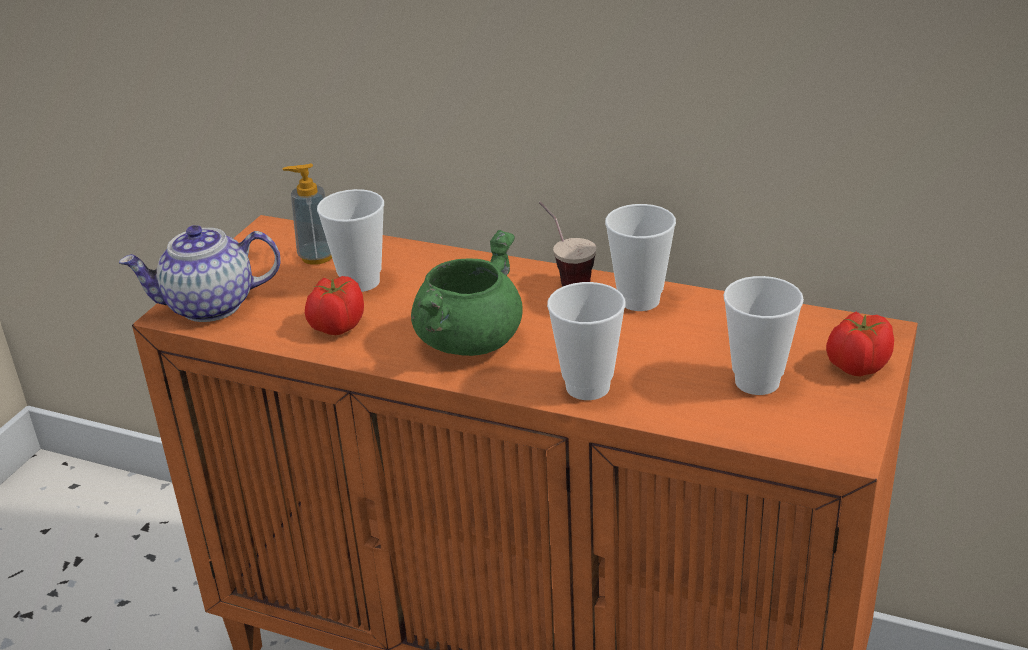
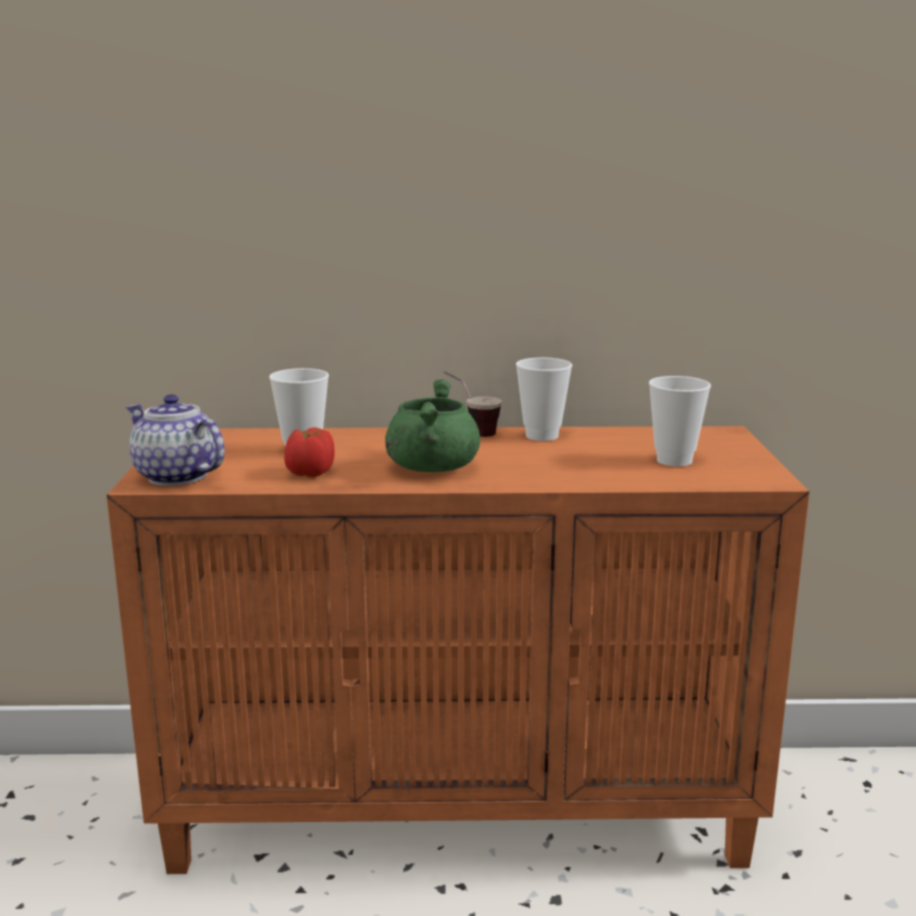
camera: 25 degrees left, 15 degrees down
teapot [119,225,281,322] -> teapot turned 75 degrees clockwise [126,394,225,486]
soap dispenser [283,164,332,265] -> none
cup [547,282,625,400] -> none
tomato [826,312,894,377] -> none

